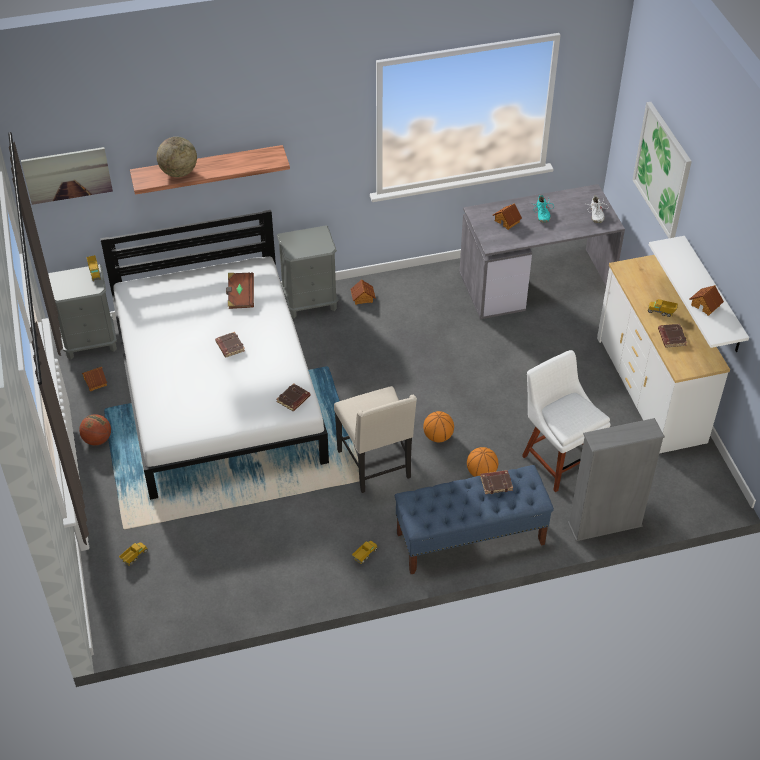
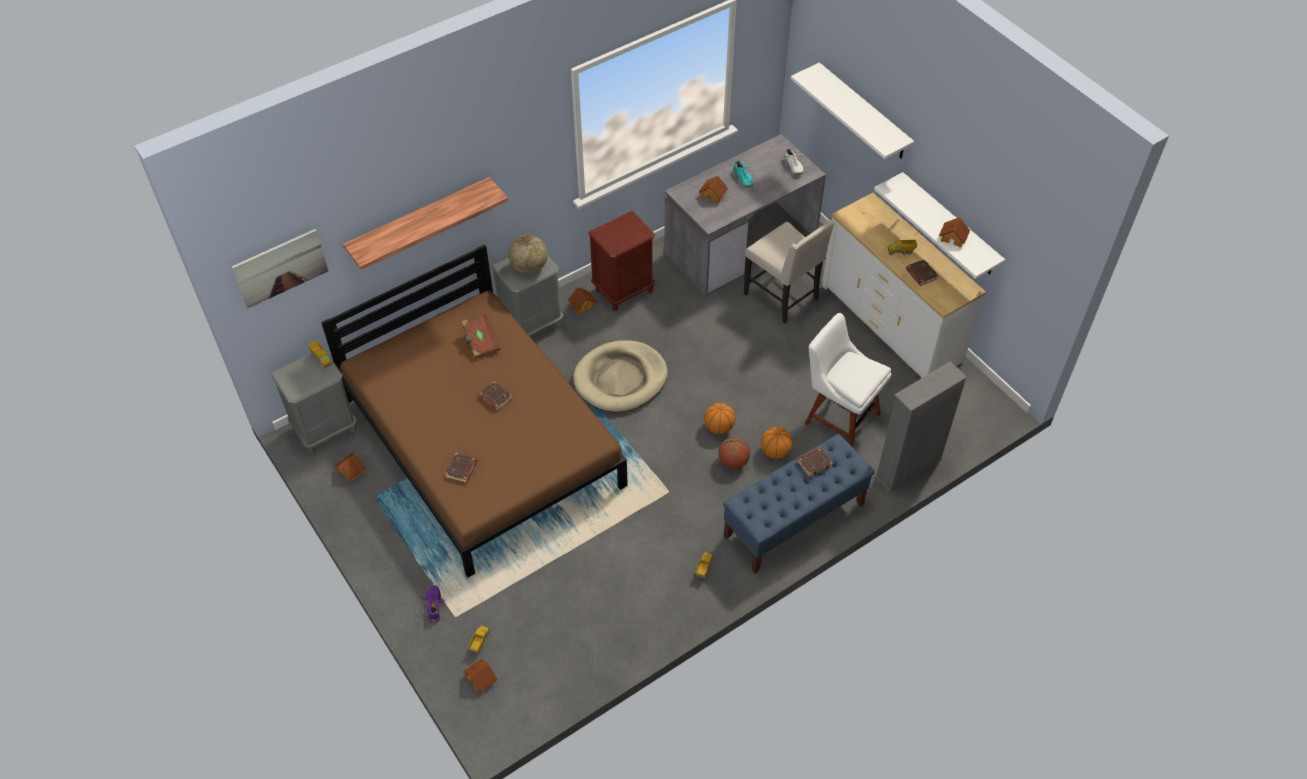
camera: 20 degrees left, 5 degrees up
basketball [79,414,111,445] -> basketball moved to [718,437,750,469]
white bed [100,210,329,500] -> brown bed [321,244,628,578]
globe [157,137,197,177] -> globe moved to [508,235,547,274]
brown book [277,383,311,411] -> brown book moved to [445,453,478,483]
beige chair [334,386,417,493] -> beige chair moved to [744,219,834,324]
picture [633,102,692,238] -> white shelf [791,62,914,159]
none -> purple shoe [420,585,445,623]
none -> toy house [463,659,497,693]
none -> beige dog bed [573,340,668,412]
none -> brown nightstand [588,211,655,311]

